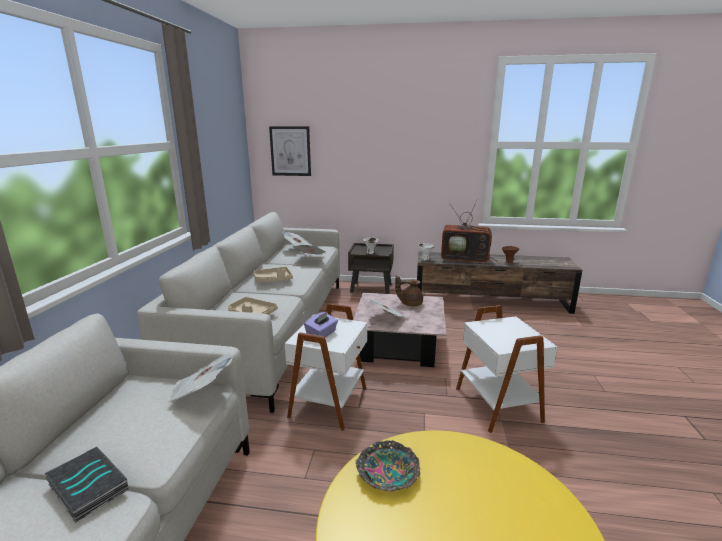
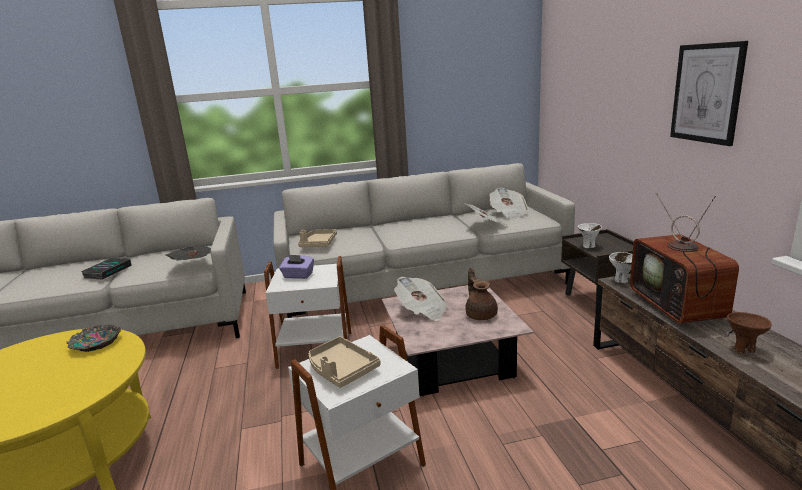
camera: 70 degrees right, 0 degrees up
beige tray [253,267,293,282] -> beige tray moved to [308,336,381,388]
picture [269,126,311,176] -> picture moved to [670,41,748,146]

